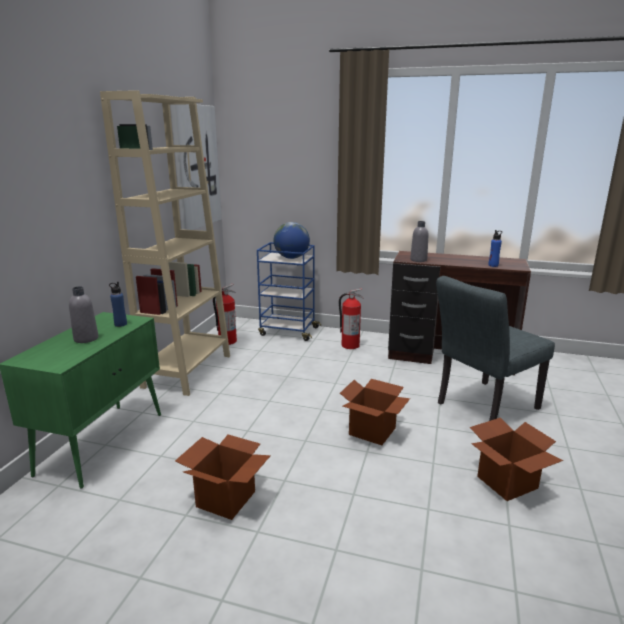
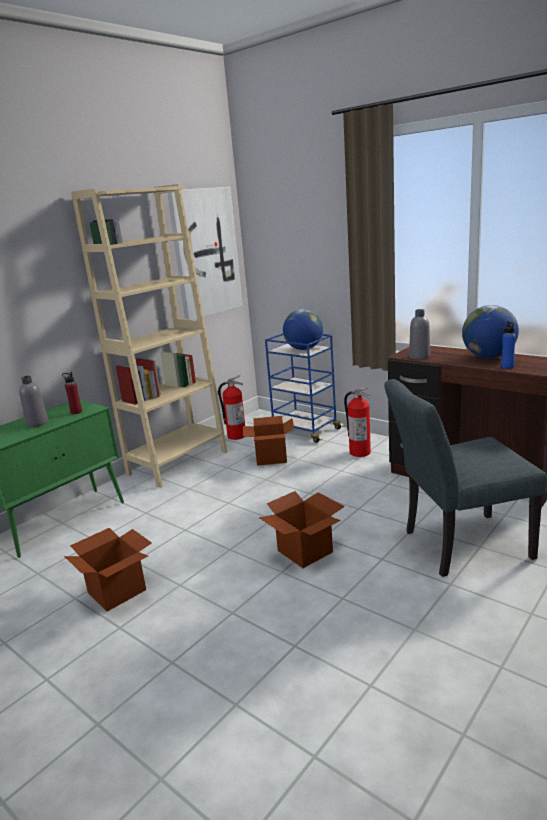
camera: 25 degrees right, 0 degrees up
blue bottle [109,282,127,327] -> red bottle [62,372,82,414]
cardboard box [470,418,563,501] -> cardboard box moved to [243,416,294,466]
none -> globe [462,305,519,358]

